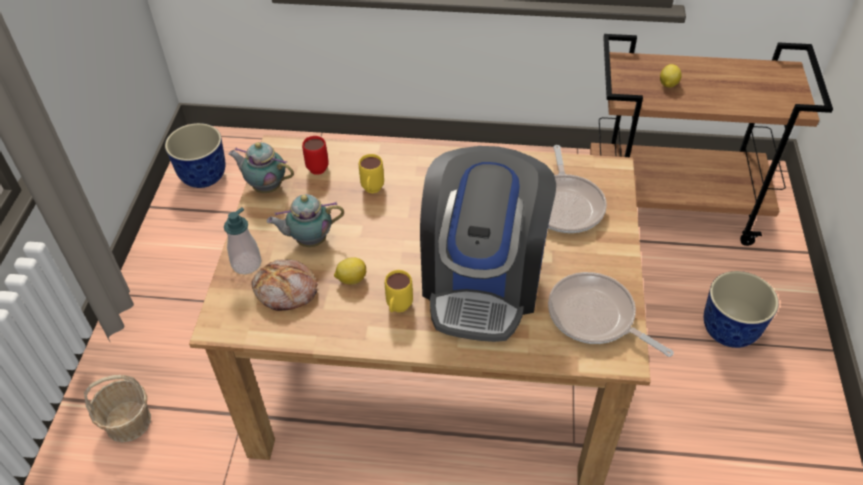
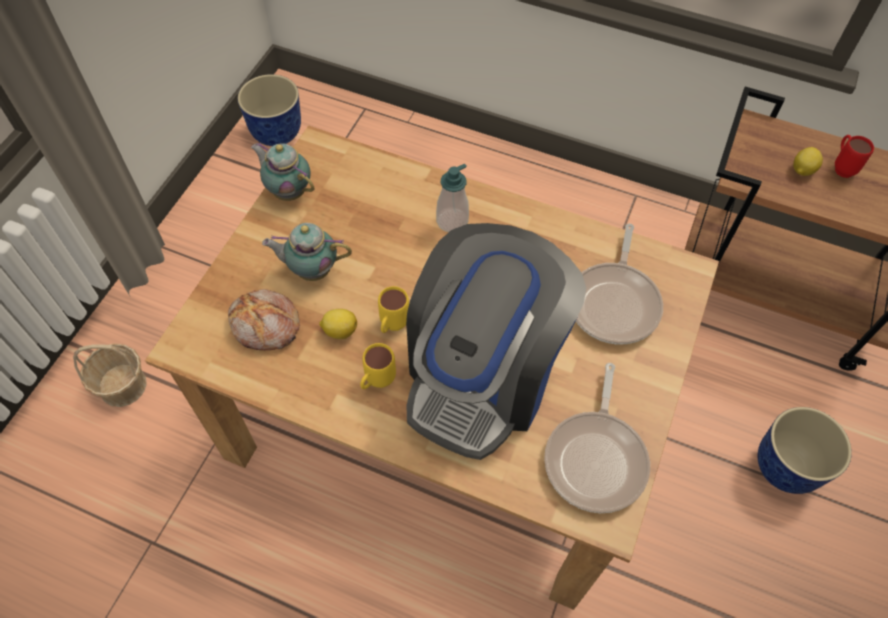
camera: 15 degrees right, 10 degrees up
soap dispenser [224,207,262,274] -> soap dispenser moved to [436,163,469,233]
red mug [302,136,329,175] -> red mug moved to [835,135,874,178]
yellow mug [359,154,384,193] -> yellow mug moved to [378,286,409,333]
frying pan [548,272,674,357] -> frying pan turned 135 degrees counterclockwise [544,363,650,513]

